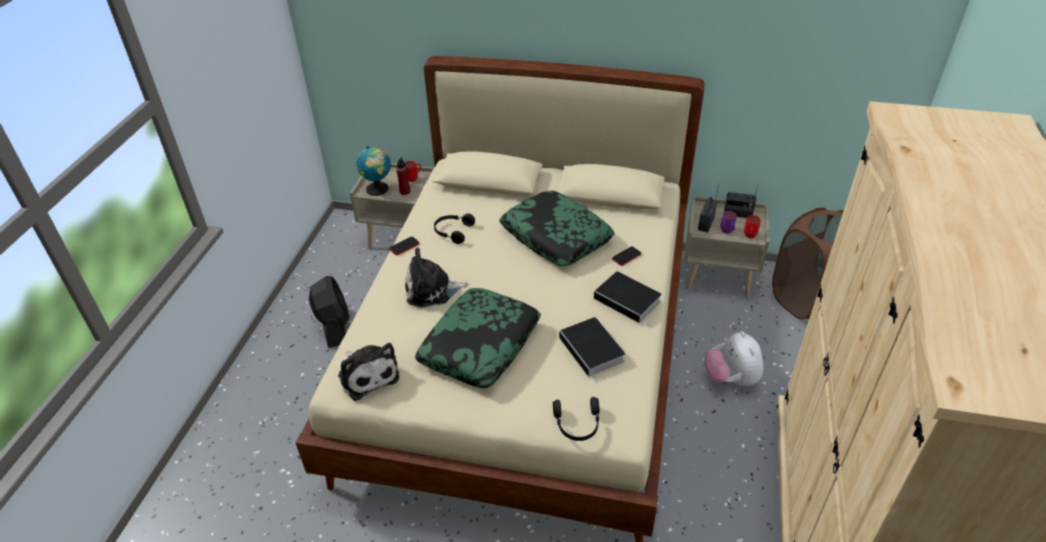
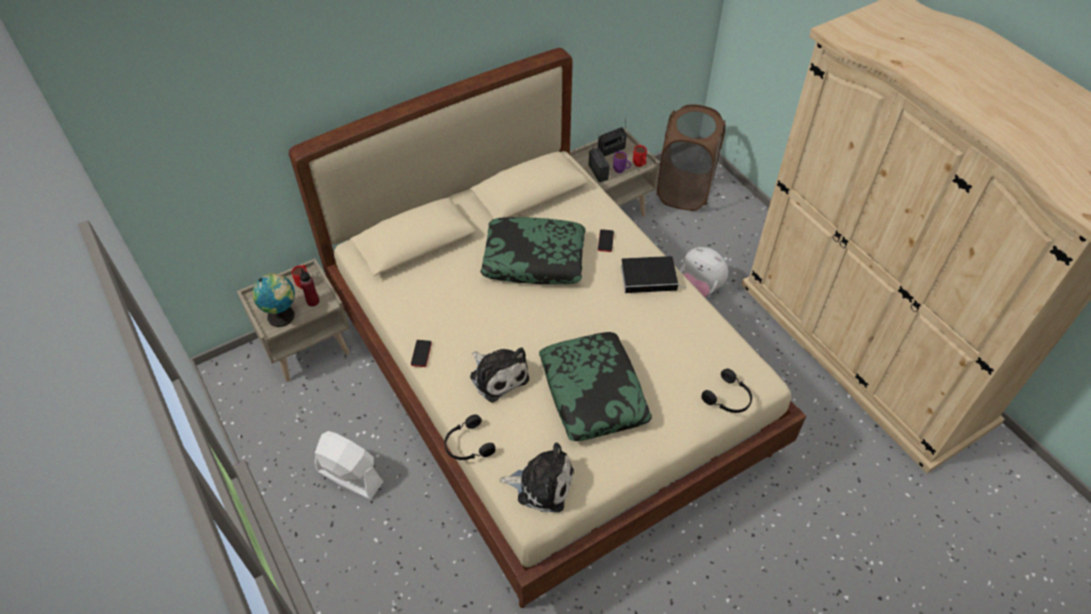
camera: 45 degrees left, 10 degrees up
black fan [309,276,350,348] -> white fan [315,431,384,499]
plush toy [405,247,468,308] -> plush toy turned 75 degrees counterclockwise [470,347,529,403]
black headphones [434,214,475,244] -> black headphones moved to [444,414,495,460]
book [559,317,625,383] -> none

